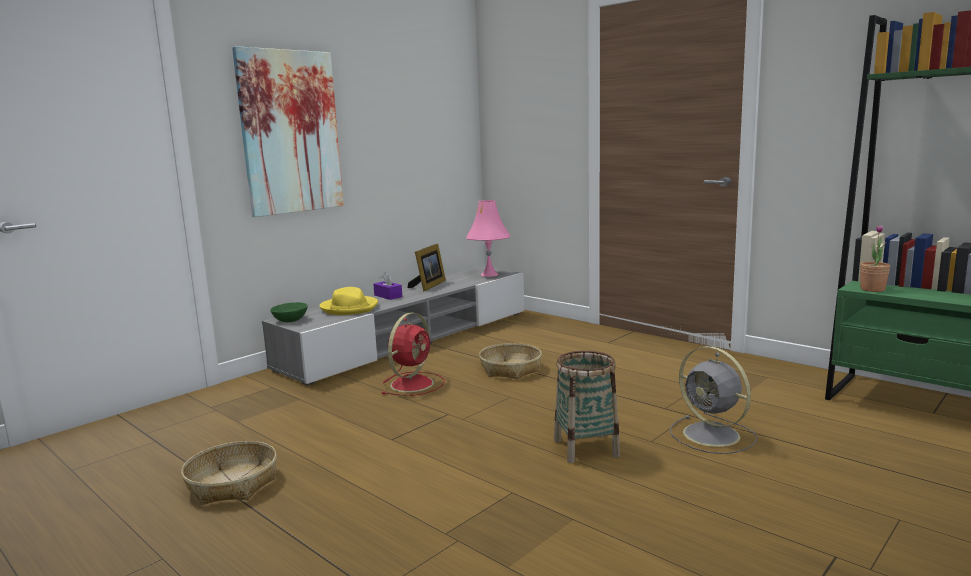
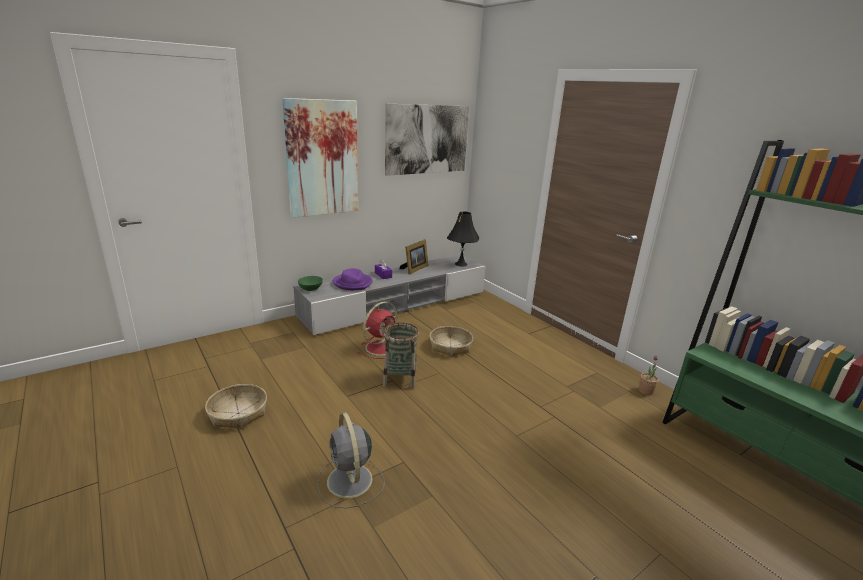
camera: 10 degrees right, 10 degrees up
yellow hat [319,287,378,315] -> purple hat [333,268,373,290]
pink table lamp [466,200,510,277] -> black table lamp [447,212,479,267]
basket [554,351,620,463] -> basket moved to [383,322,419,389]
grey fan [670,346,757,454] -> grey fan moved to [317,413,385,508]
potted plant [860,225,890,292] -> potted plant moved to [639,355,658,395]
none -> picture [385,104,469,176]

